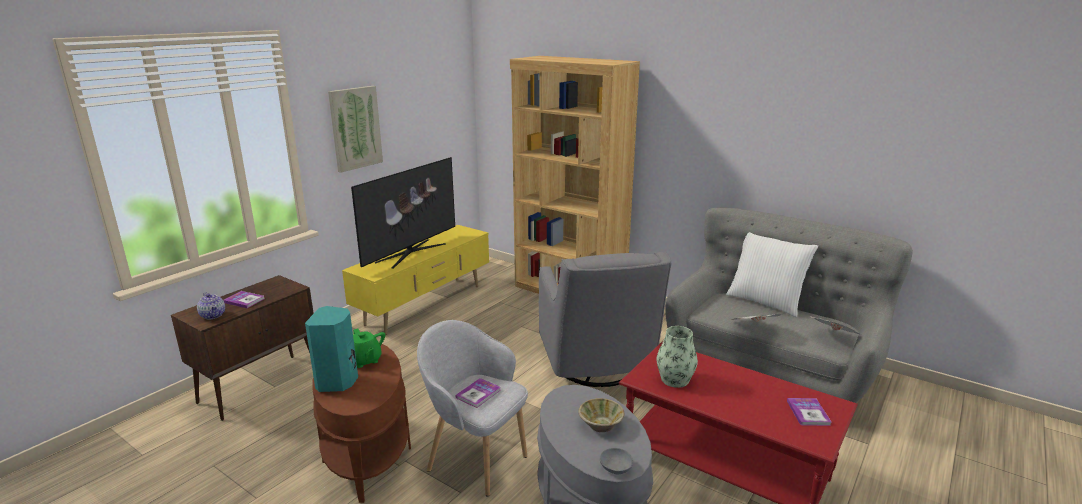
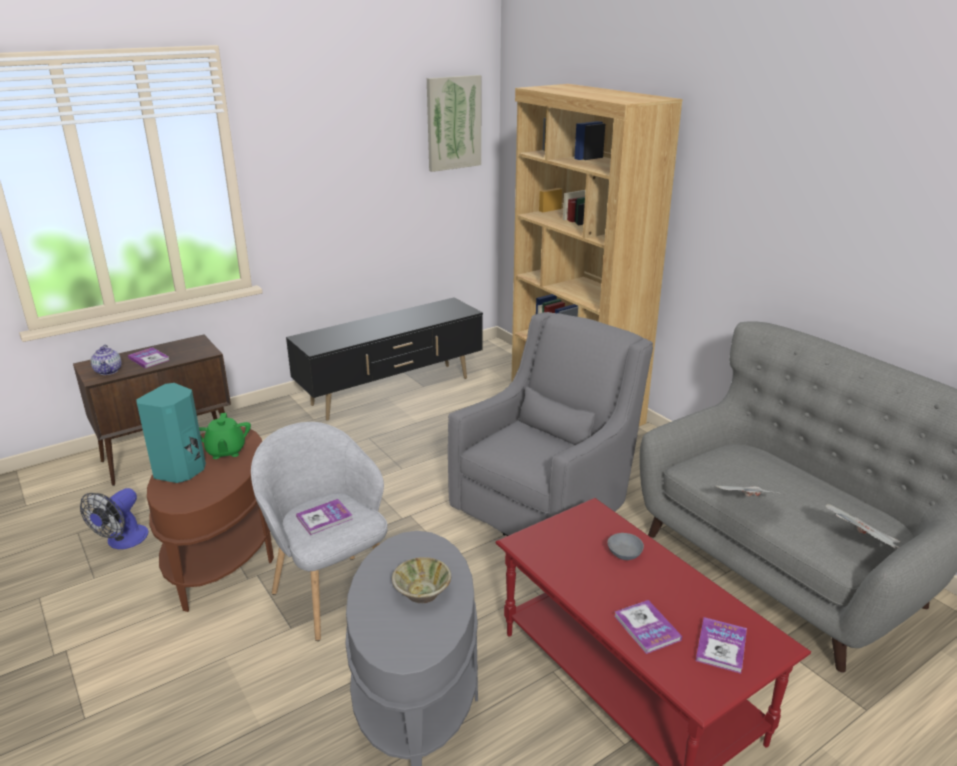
camera: 20 degrees right, 5 degrees up
picture [328,86,383,173] -> picture moved to [427,75,481,172]
yellow tv stand [342,225,489,335] -> black tv stand [286,297,483,421]
television [351,157,455,269] -> none
grey armchair [539,252,671,387] -> grey armchair turned 150 degrees counterclockwise [448,312,653,536]
grey bowl [599,448,633,475] -> grey bowl moved to [607,533,644,560]
vase [657,326,698,388] -> none
white pillow [726,232,818,317] -> none
none -> fan [80,488,149,549]
none -> book [614,600,682,654]

